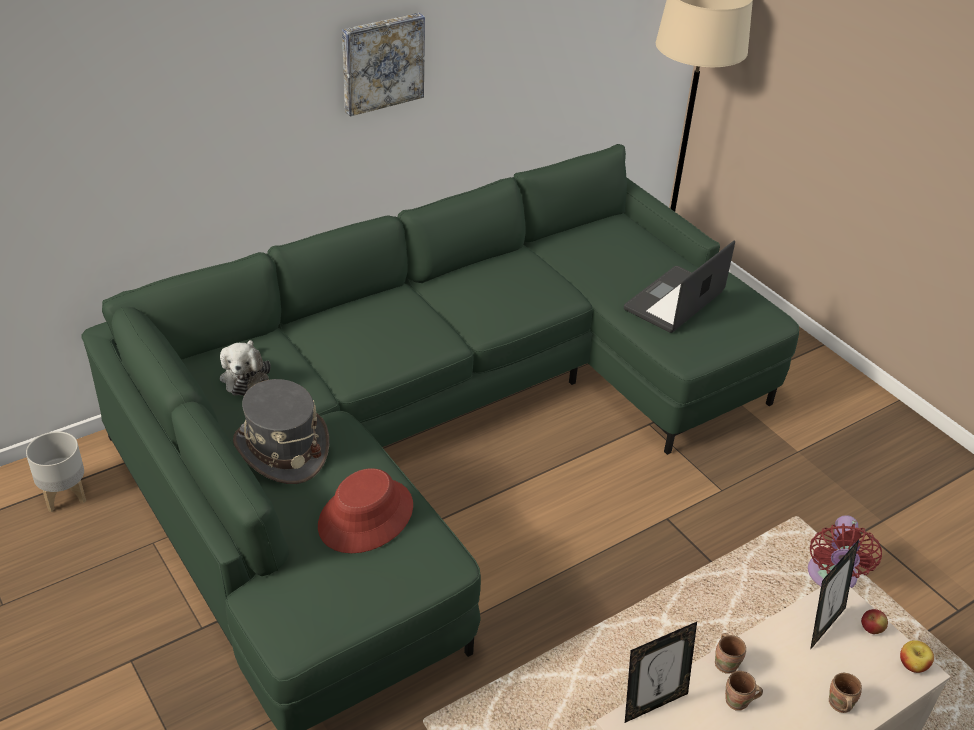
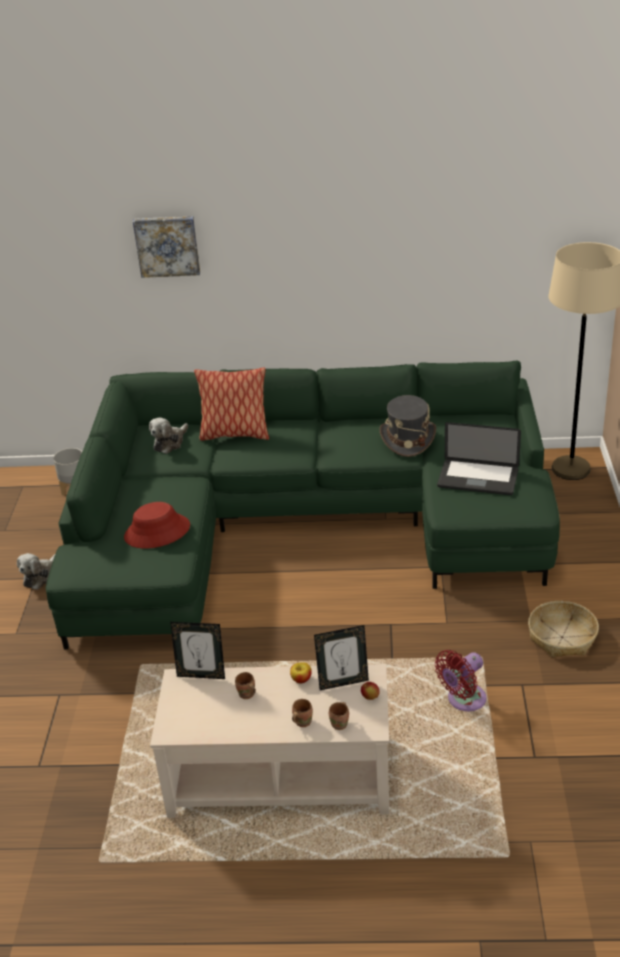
camera: 40 degrees right, 5 degrees down
grey hat [233,379,329,484] -> grey hat moved to [379,395,436,457]
picture [342,13,425,117] -> picture moved to [133,216,200,278]
laptop [624,240,735,333] -> laptop turned 150 degrees counterclockwise [437,422,521,495]
brown mug [715,633,746,674] -> brown mug moved to [329,702,349,730]
apple [900,640,934,673] -> apple moved to [290,662,312,683]
none -> plush toy [17,553,55,590]
none -> pillow [194,368,269,441]
none -> basket [528,601,599,658]

